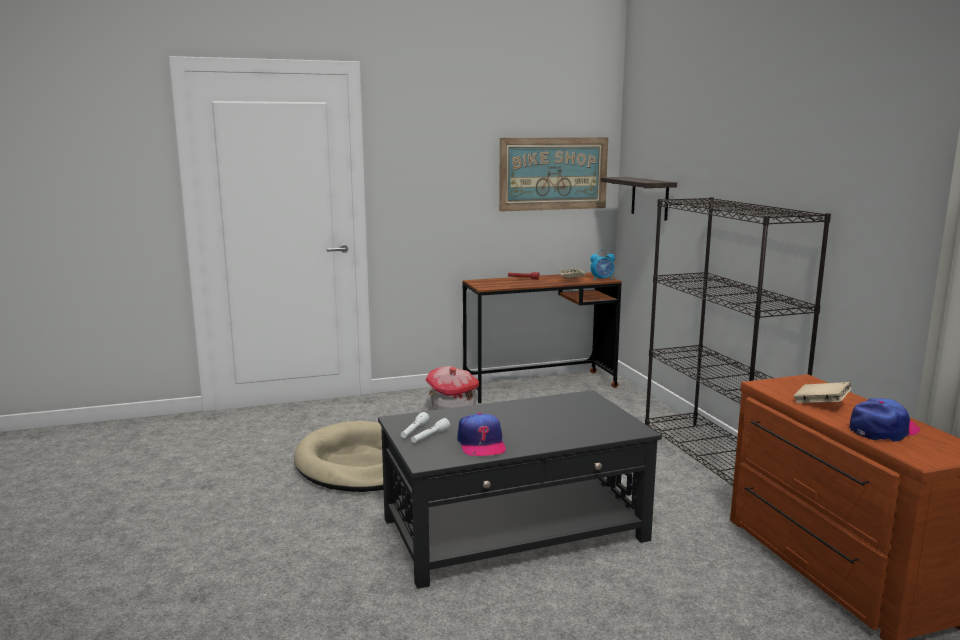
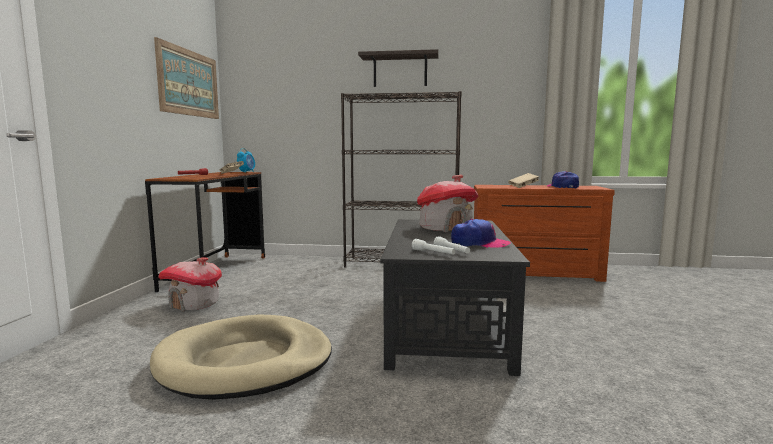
camera: 65 degrees left, 5 degrees down
shelf [601,177,677,221] -> shelf moved to [358,49,439,87]
none -> toy house [417,175,478,232]

